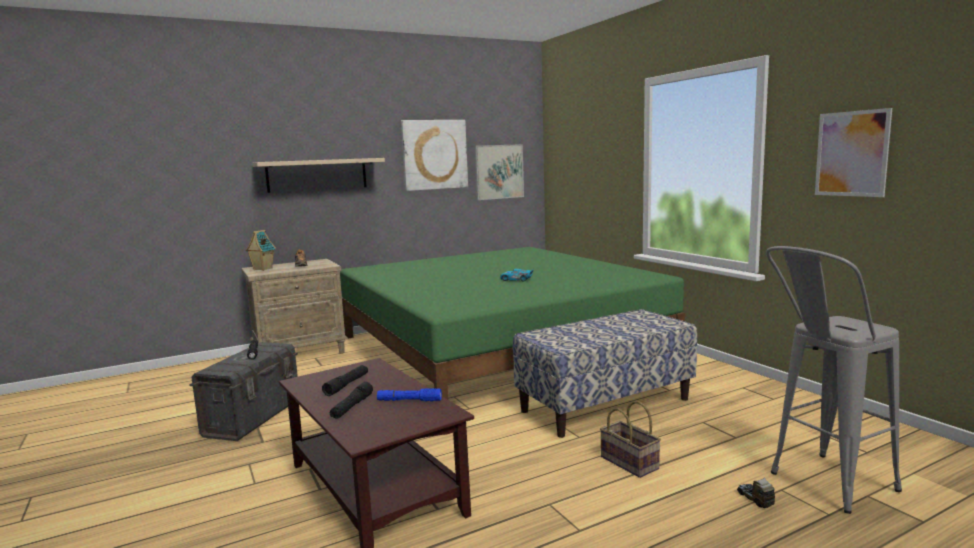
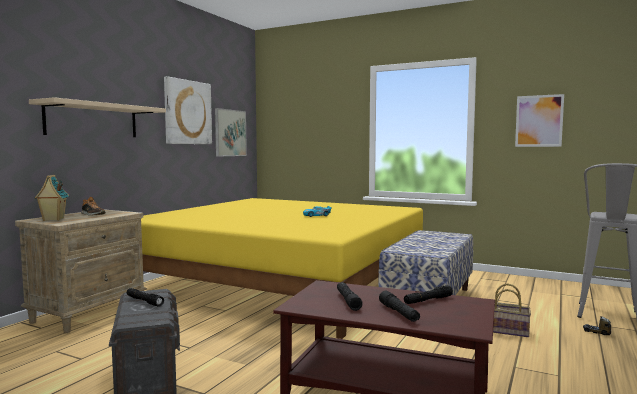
camera: 35 degrees left, 5 degrees down
green bed [340,247,685,399] -> yellow bed [141,198,423,339]
blue flashlight [377,388,442,401] -> black flashlight [404,285,453,304]

